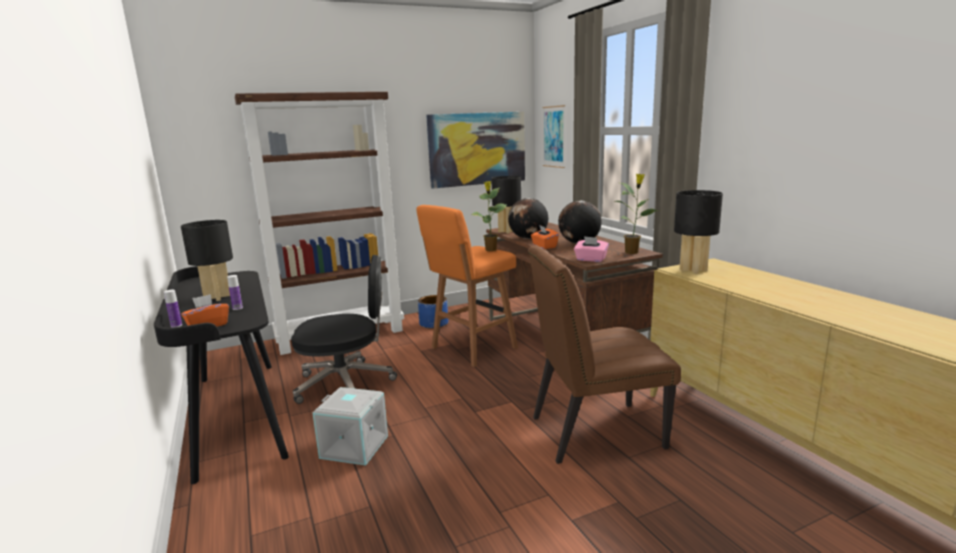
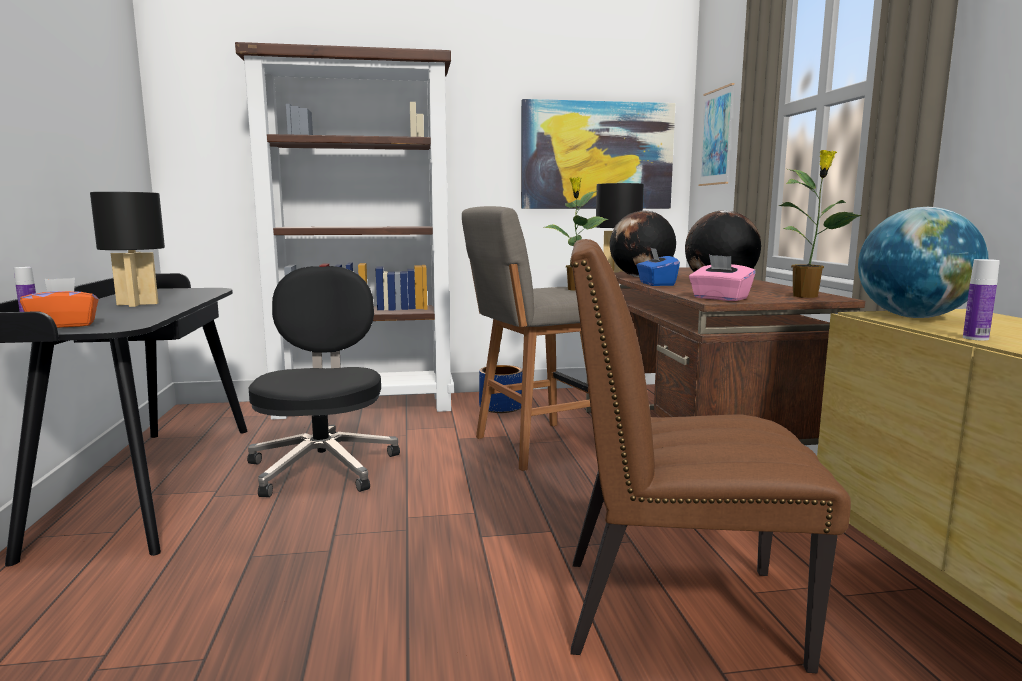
camera: 15 degrees right, 5 degrees down
bottle [227,275,243,310] -> bottle moved to [963,259,1000,341]
black office chair [291,255,397,404] -> black office chair turned 105 degrees counterclockwise [247,266,400,497]
grey storage box [313,387,388,466] -> none
orange stool [416,205,518,367] -> grey stool [462,206,590,471]
orange tissue box [531,225,559,249] -> blue tissue box [636,247,680,286]
black table lamp [674,190,723,274] -> globe [858,207,989,318]

